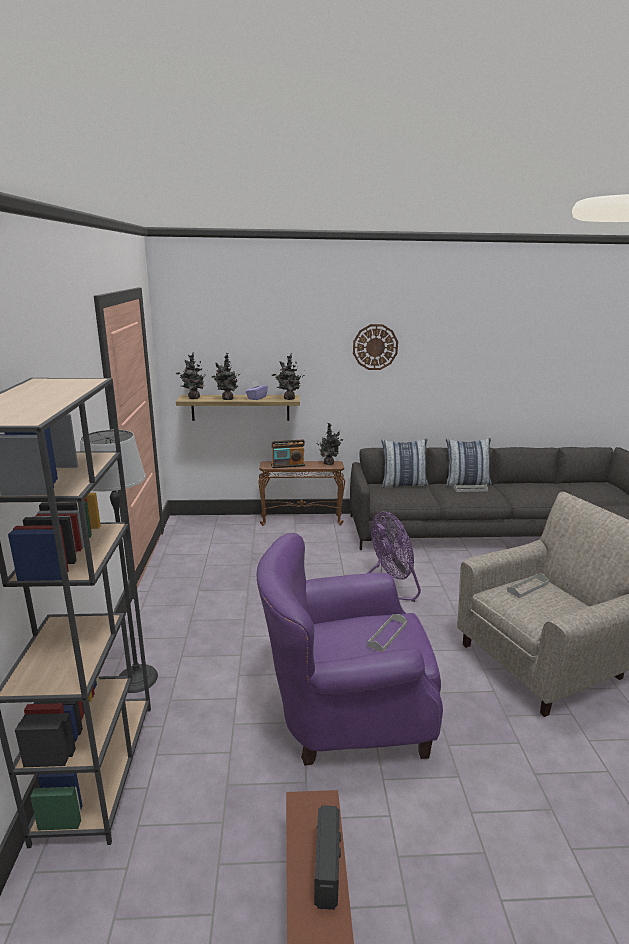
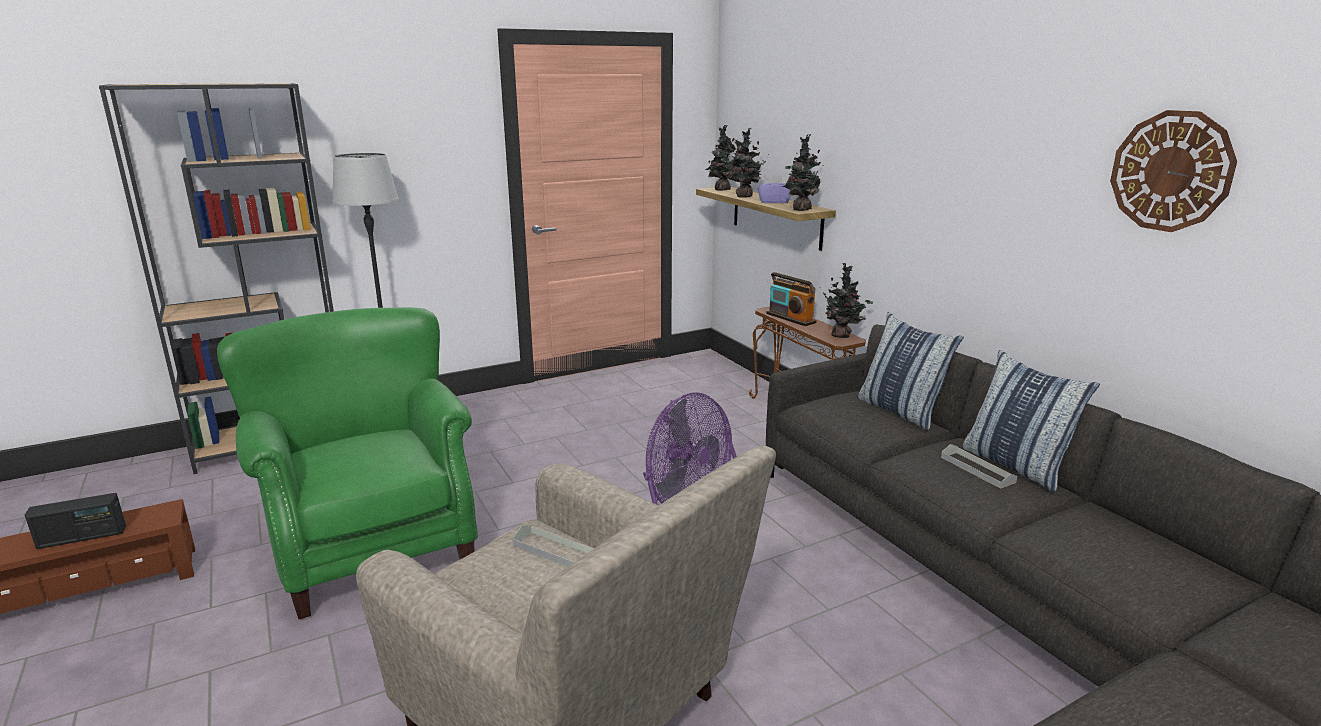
camera: 65 degrees right, 0 degrees up
purple armchair [257,533,443,766] -> green armchair [217,308,478,619]
wall clock [353,324,398,370] -> wall clock moved to [1110,110,1237,232]
grey tray [367,614,407,652] -> none

